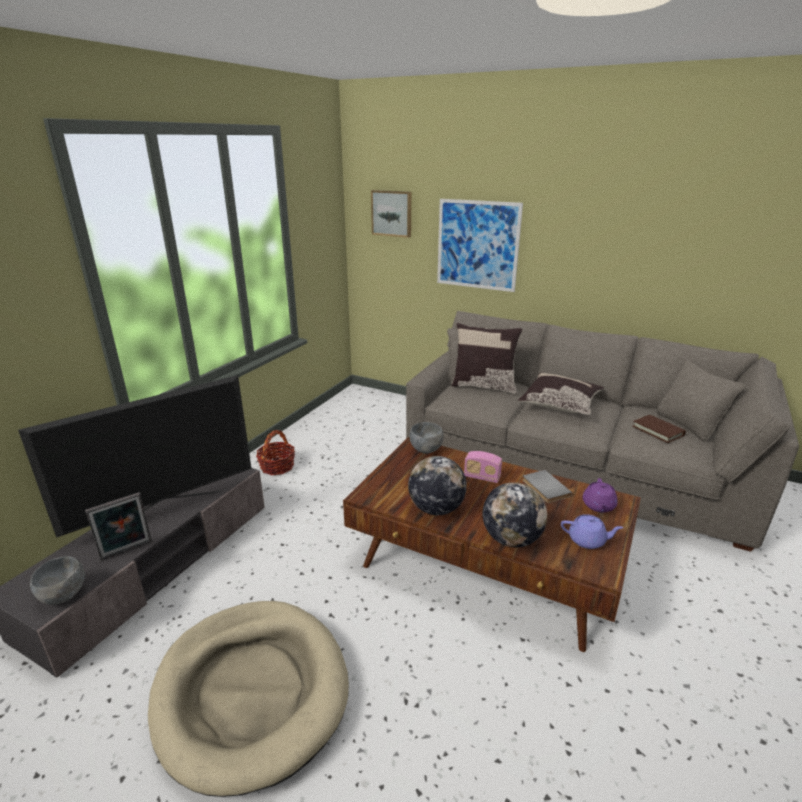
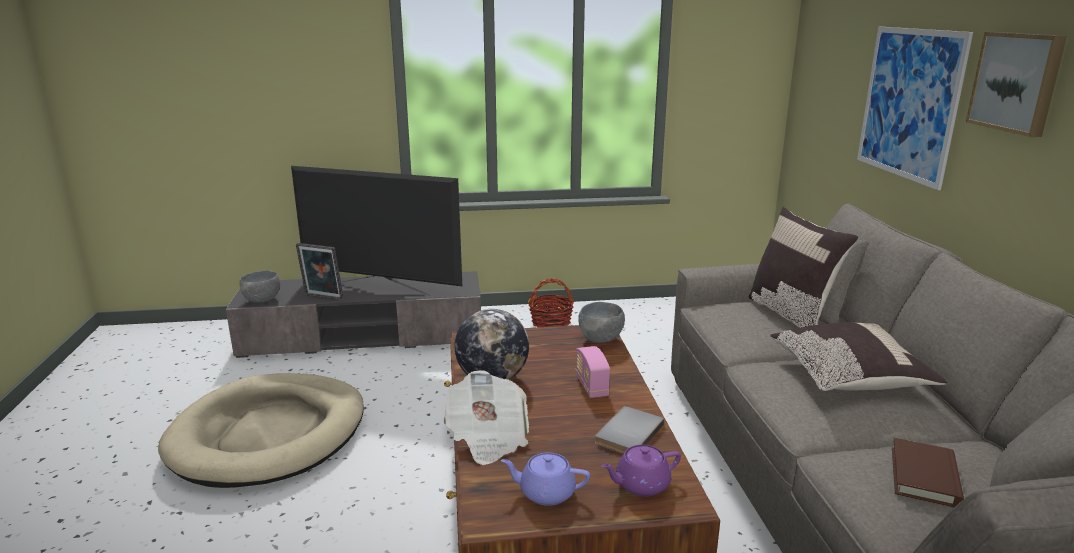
camera: 55 degrees right, 5 degrees down
picture [371,190,411,238] -> picture moved to [966,32,1067,137]
globe [483,482,547,547] -> newspaper [443,370,529,465]
purple teapot [561,514,623,549] -> purple teapot turned 120 degrees clockwise [501,452,590,506]

